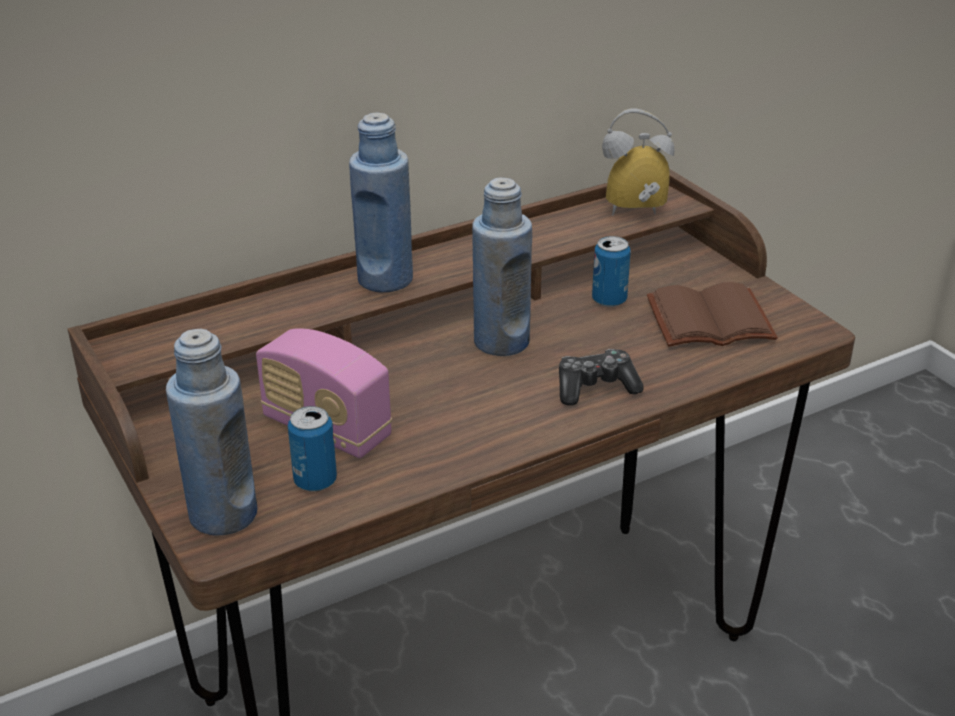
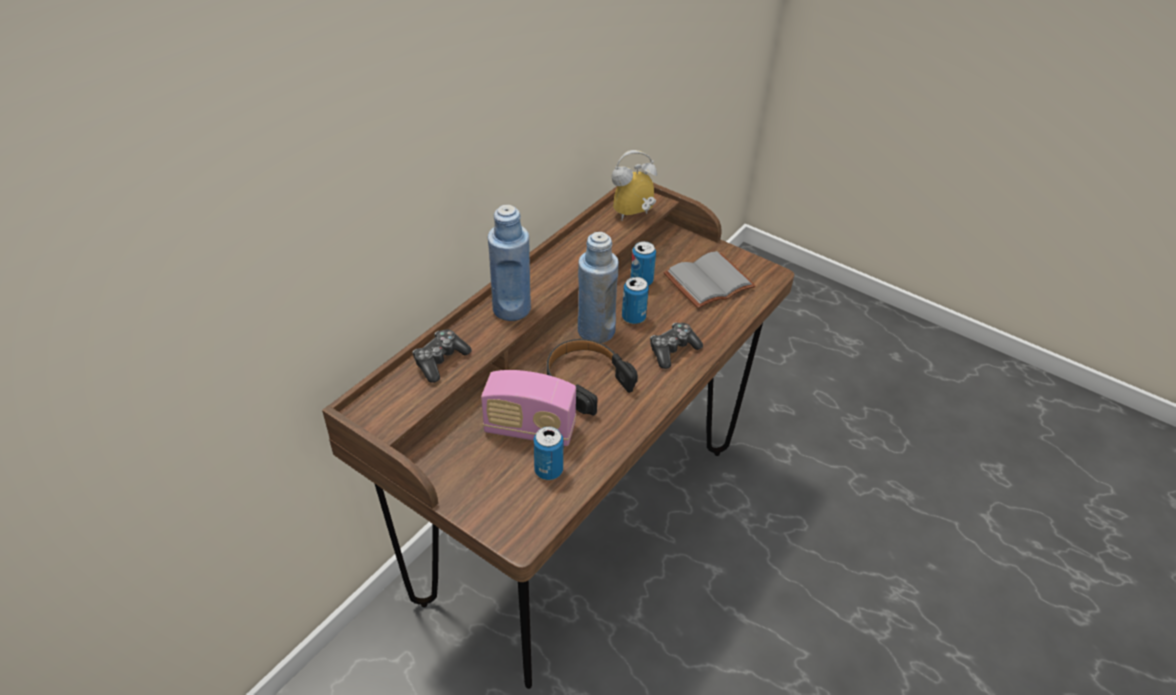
camera: 25 degrees left, 10 degrees up
blue bottle [166,329,258,536] -> none
brown book [647,282,778,347] -> grey book [664,251,756,309]
none -> game controller [412,330,472,383]
none -> black headphones [547,339,638,416]
none -> can [622,277,649,324]

